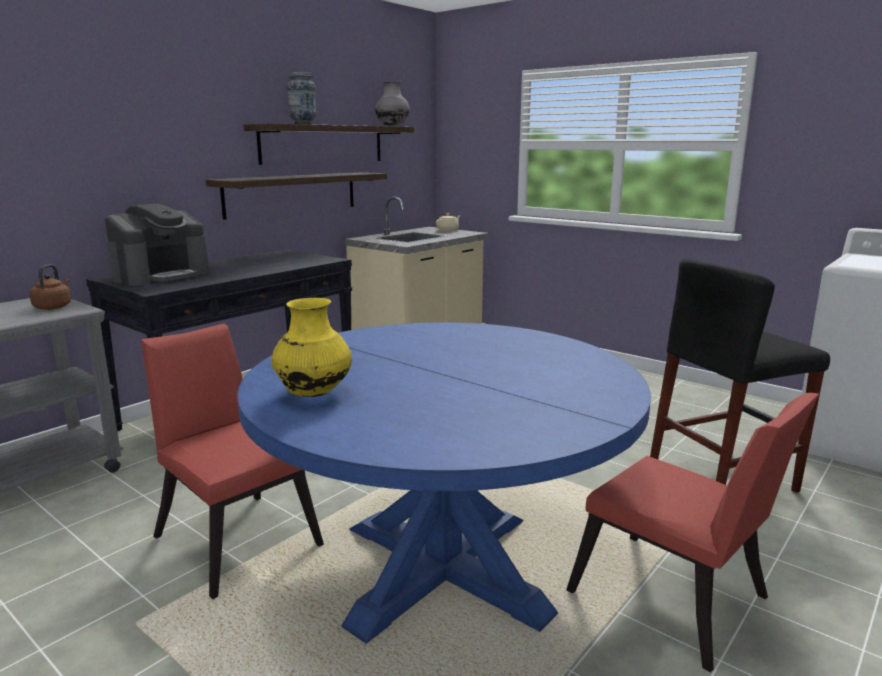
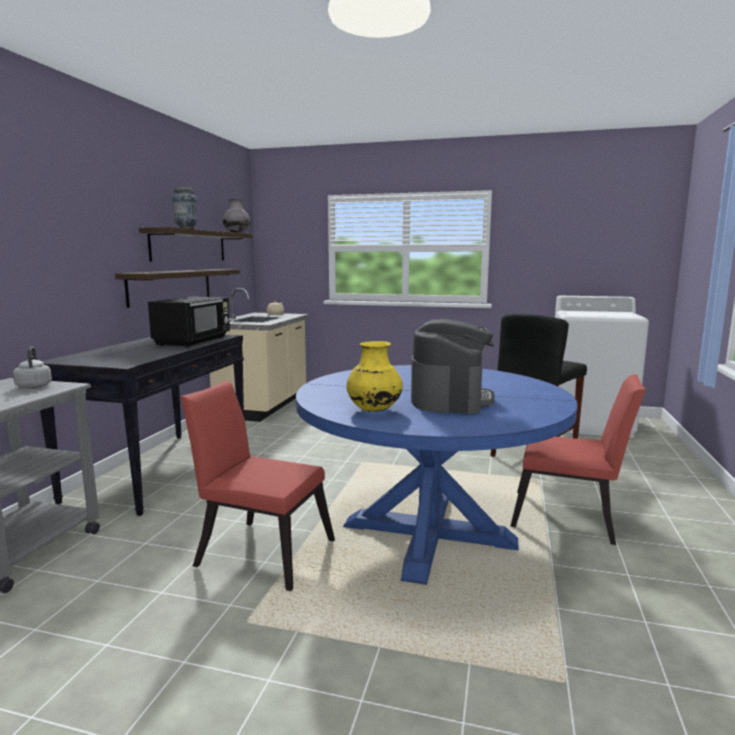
camera: 25 degrees left, 5 degrees down
brown kettle [29,264,71,310] -> grey kettle [13,347,52,388]
coffee machine [105,204,209,286] -> coffee machine moved to [411,319,495,414]
none -> black microwave [148,297,230,348]

